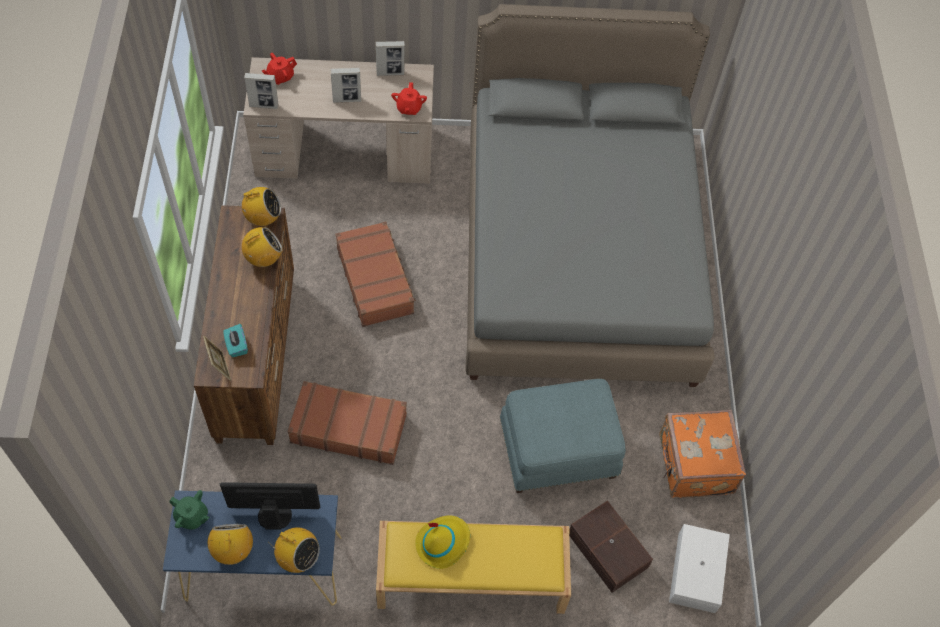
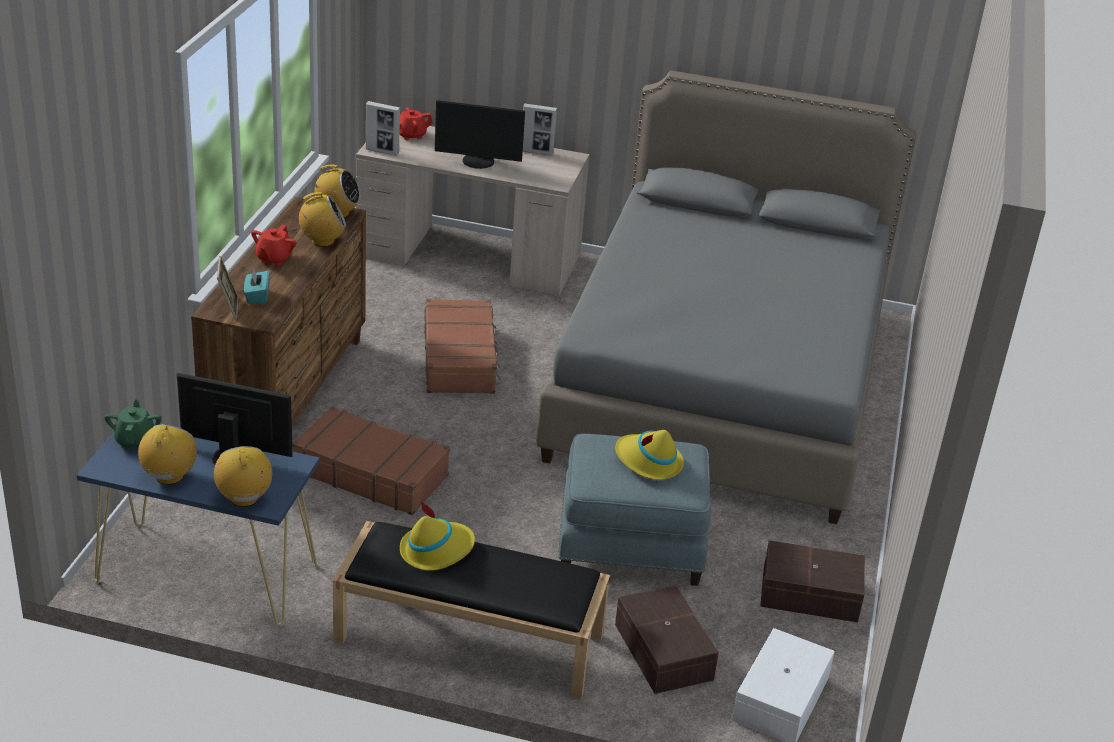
camera: 15 degrees right, 25 degrees down
green teapot [169,490,209,530] -> green teapot turned 135 degrees counterclockwise [104,399,162,448]
radio [268,527,320,573] -> radio turned 150 degrees counterclockwise [214,446,272,507]
picture frame [330,68,361,103] -> monitor [435,100,525,169]
yellow bench [376,521,571,614] -> black bench [333,521,610,700]
red teapot [391,82,427,115] -> red teapot moved to [251,225,296,266]
orange suitcase [659,410,746,498] -> brown storage box [760,540,865,622]
none -> yellow hat [615,430,684,480]

